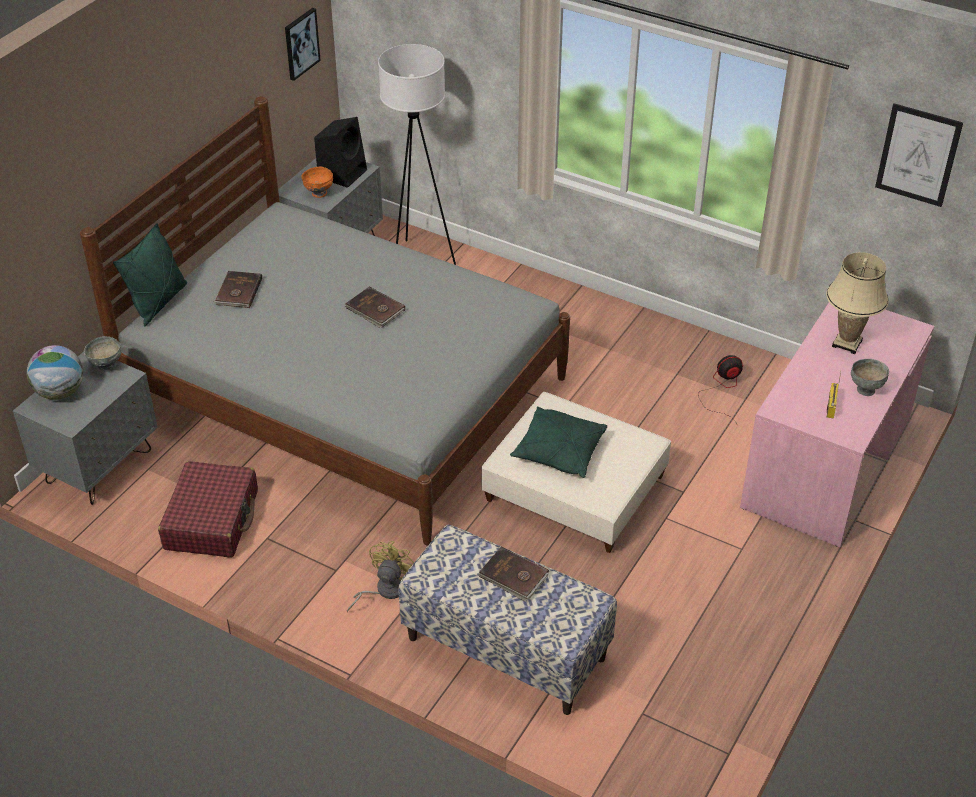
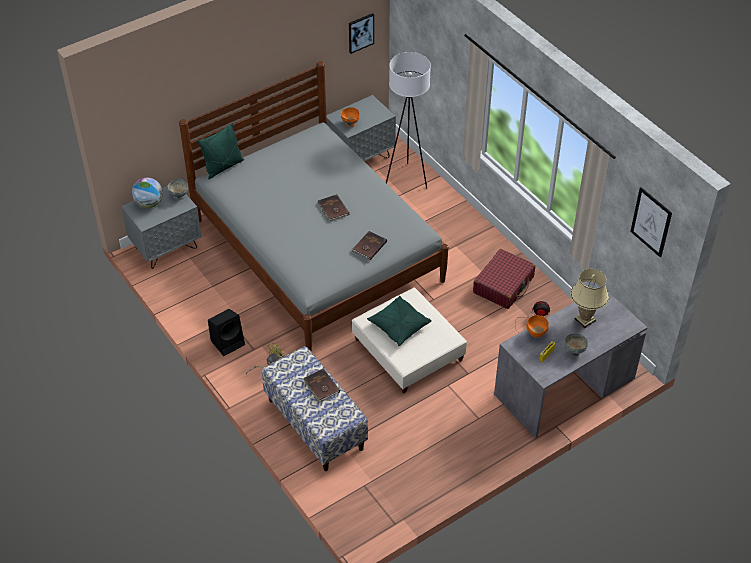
camera: 25 degrees right, 5 degrees up
red suitcase [158,461,258,558] -> red suitcase moved to [473,249,535,309]
brown book [213,271,262,308] -> brown book moved to [351,231,387,260]
black speaker [314,117,367,188] -> black speaker moved to [208,309,245,356]
pink desk [740,303,935,547] -> grey desk [494,292,647,438]
none -> orange bowl [527,315,549,338]

